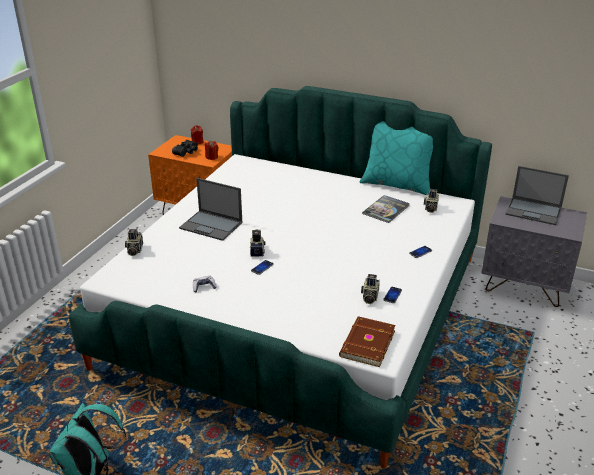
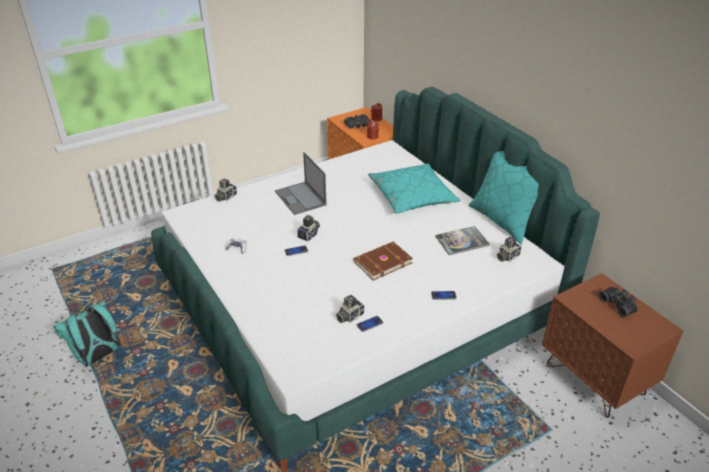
camera: 35 degrees right, 5 degrees up
brown book [339,316,396,367] -> brown book moved to [354,242,413,281]
grey nightstand [481,196,587,307] -> brown nightstand [542,273,684,418]
laptop [505,166,569,225] -> black binoculars [598,287,638,317]
none -> turquoise pillow [368,163,461,214]

